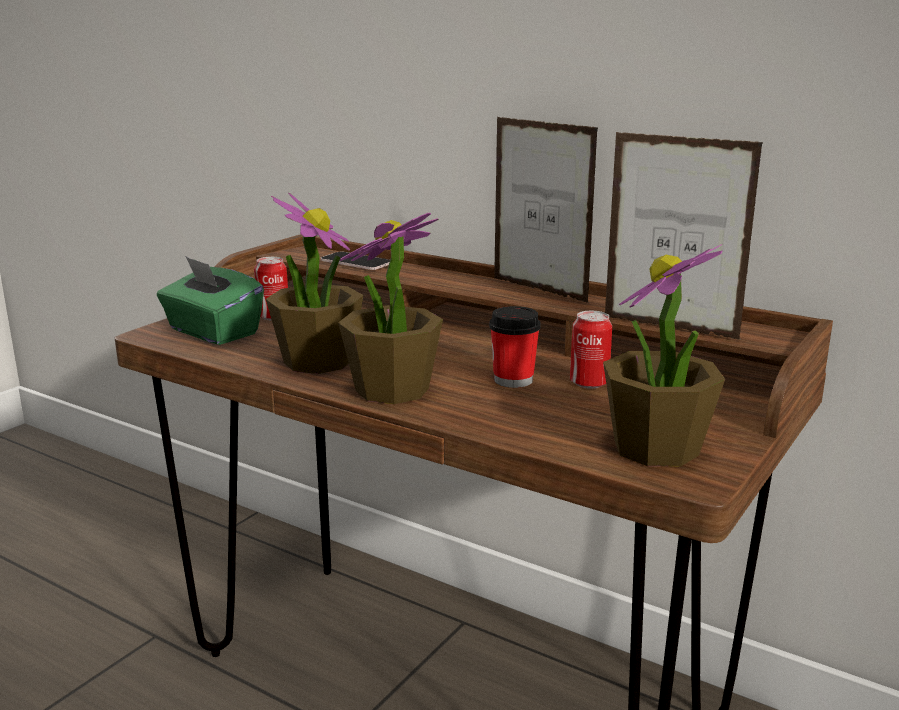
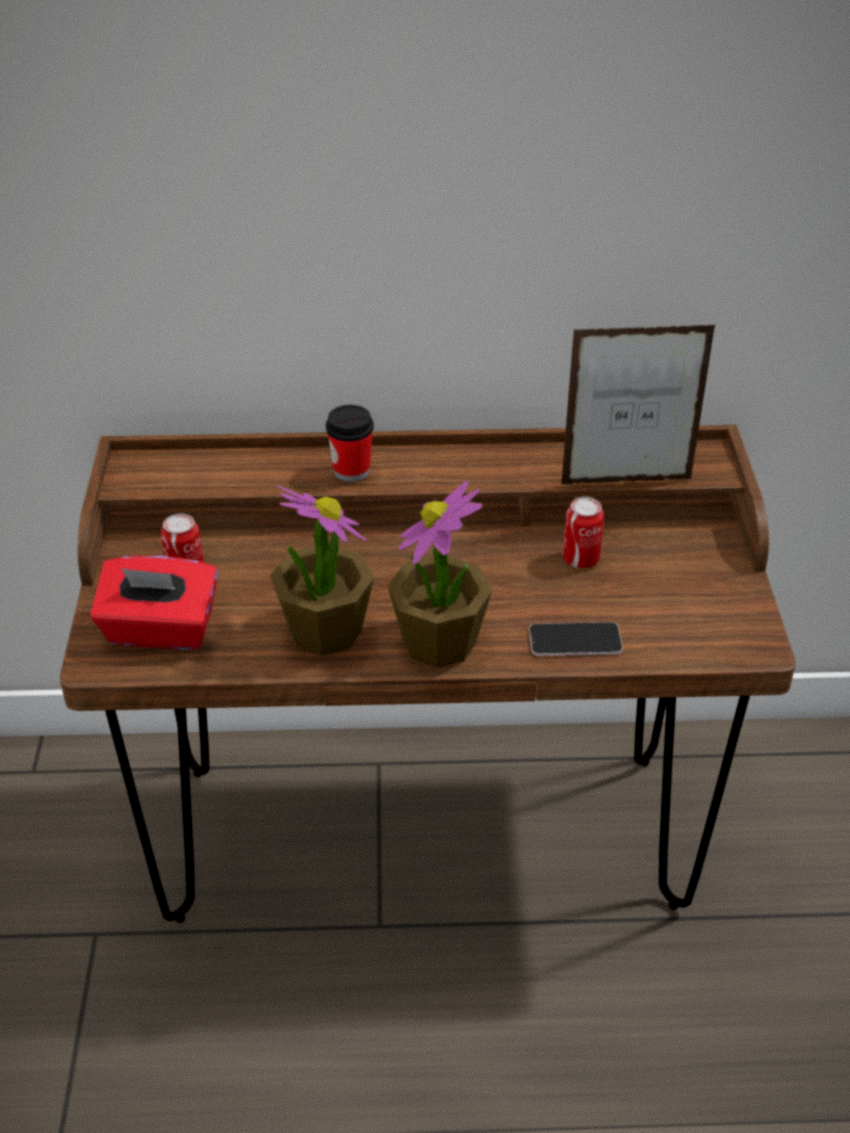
camera: 35 degrees left, 20 degrees up
green tissue box [157,257,264,345] -> red tissue box [90,556,218,650]
phone [321,252,390,270] -> phone moved to [529,622,623,656]
cup [489,306,541,388] -> cup moved to [326,405,374,482]
picture frame [494,117,598,303] -> none
potted plant [603,244,725,466] -> none

